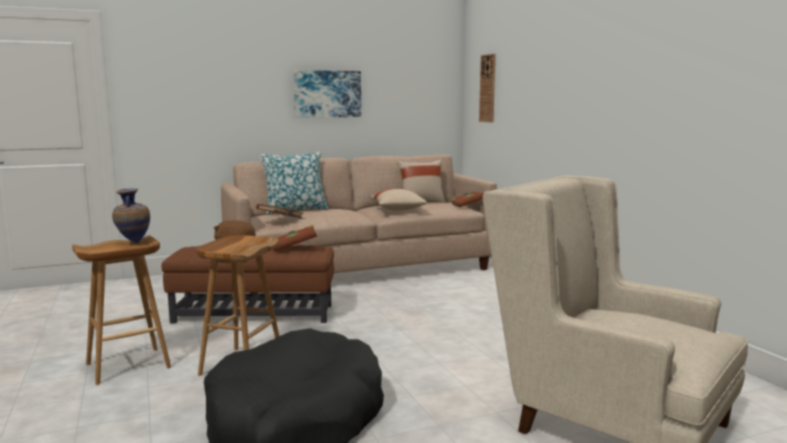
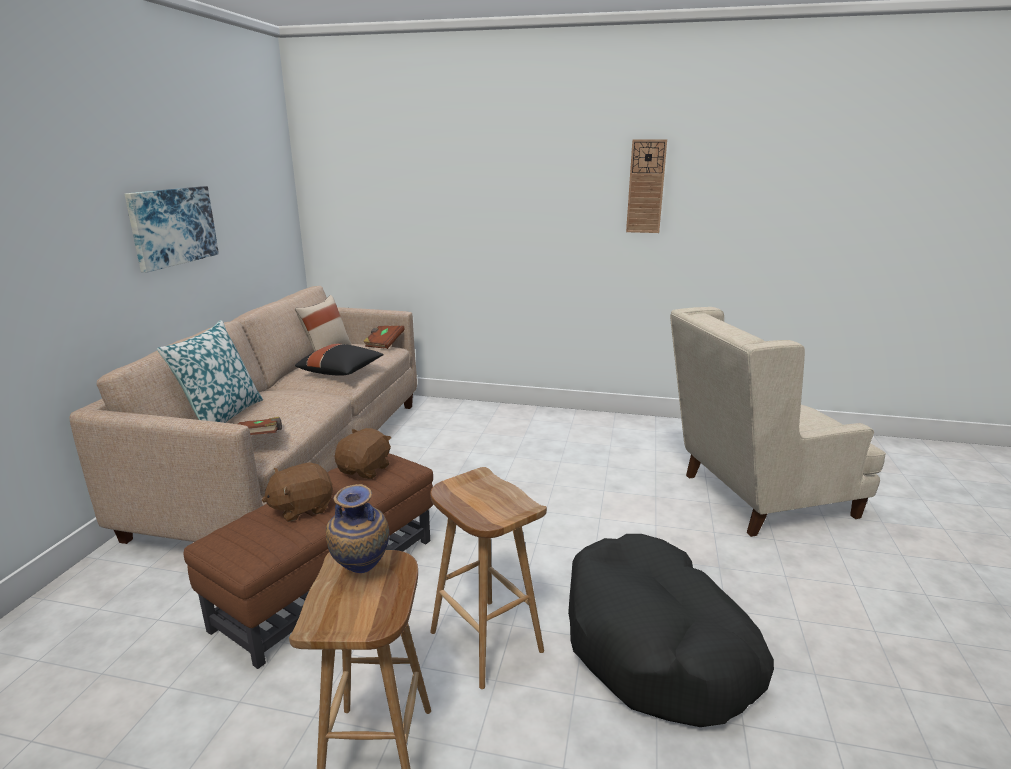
camera: 55 degrees left, 10 degrees up
brown book [273,225,317,252] -> brown plush toy [334,428,391,479]
beige pillow [370,189,428,211] -> black pillow [295,344,383,376]
wall clock [479,54,495,122] -> wall clock moved to [626,139,667,233]

